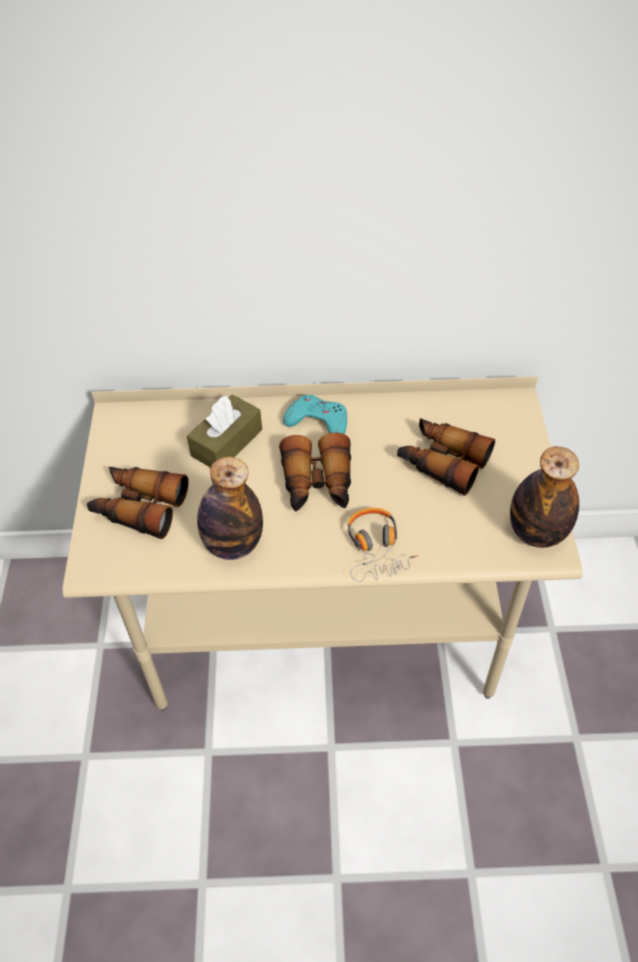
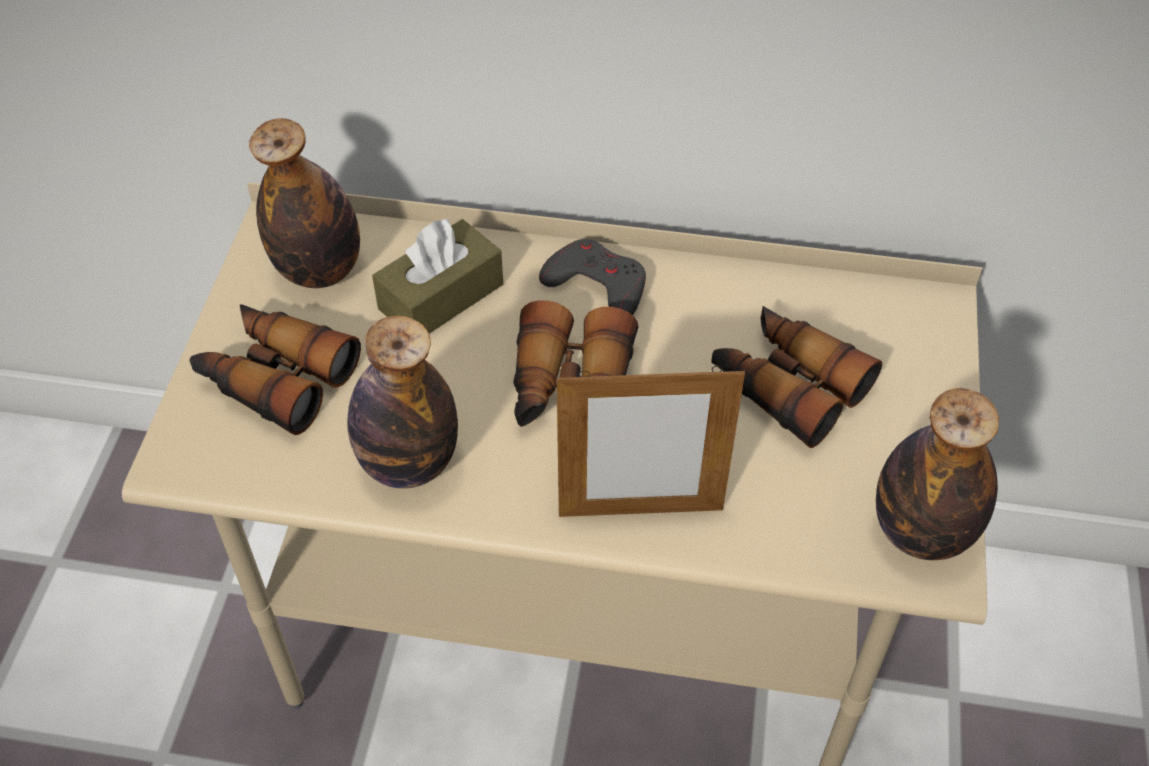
camera: 10 degrees right, 0 degrees up
turquoise game controller [283,395,347,434] -> grey game controller [539,239,646,315]
headphones [348,508,418,582] -> picture frame [557,366,745,517]
none -> bottle [249,118,360,288]

